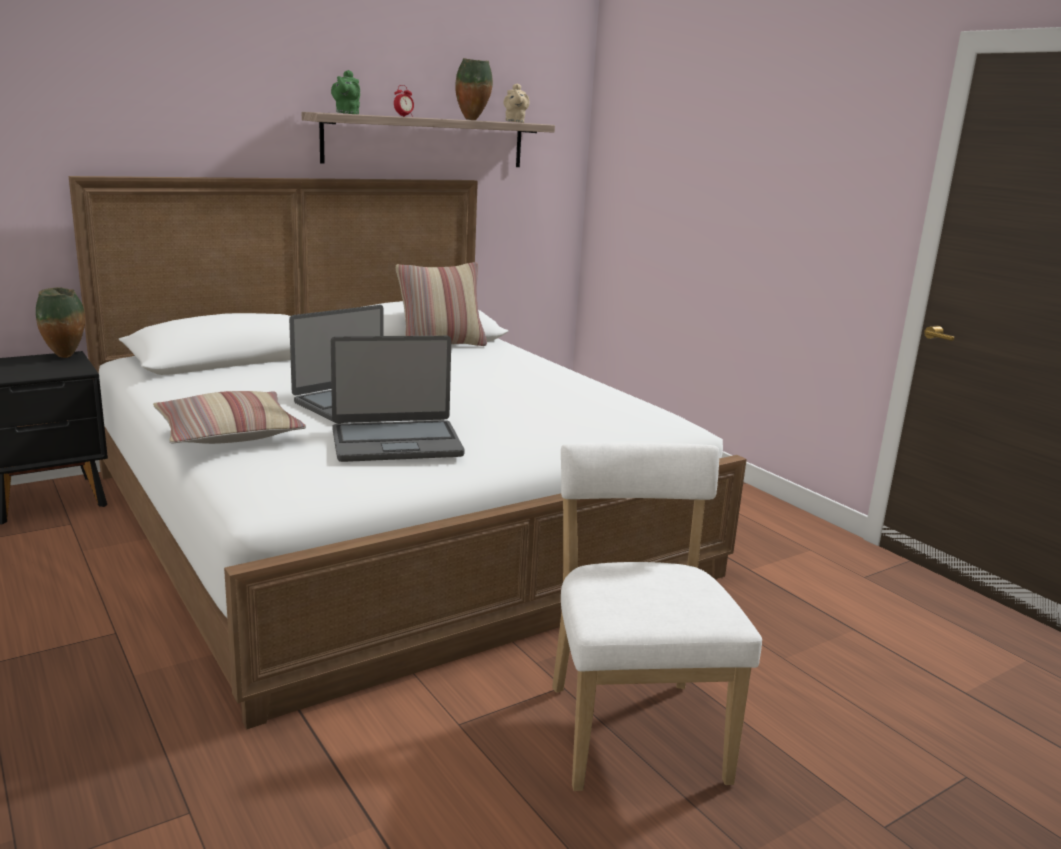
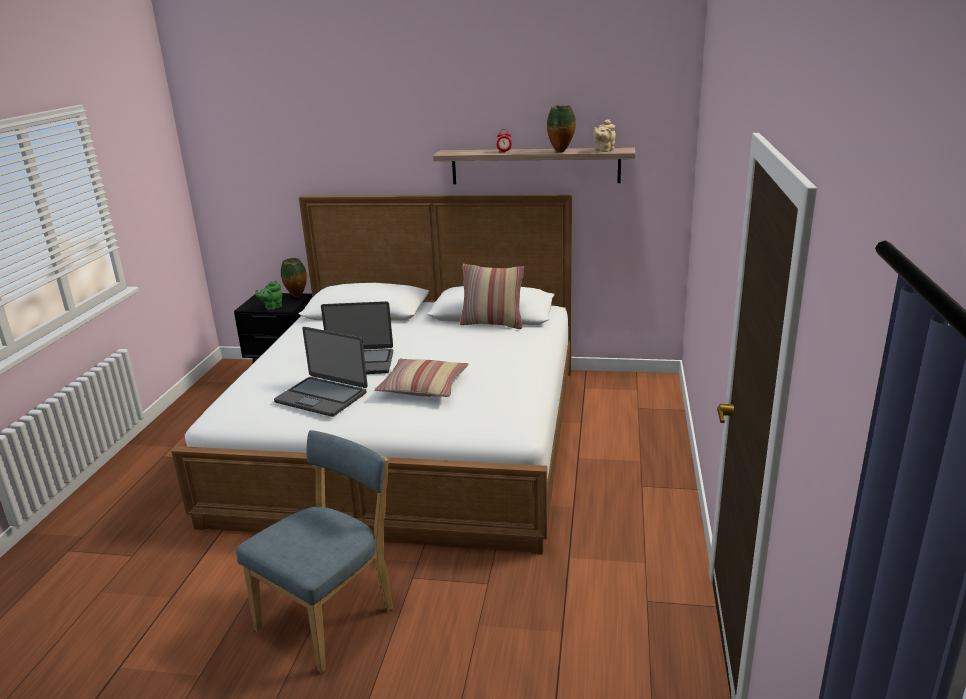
camera: 45 degrees right, 5 degrees up
pillow [153,391,306,444] -> pillow moved to [374,359,468,397]
green teapot [331,70,360,114] -> green teapot moved to [255,281,282,310]
white chair [552,443,762,791] -> blue chair [236,430,393,673]

